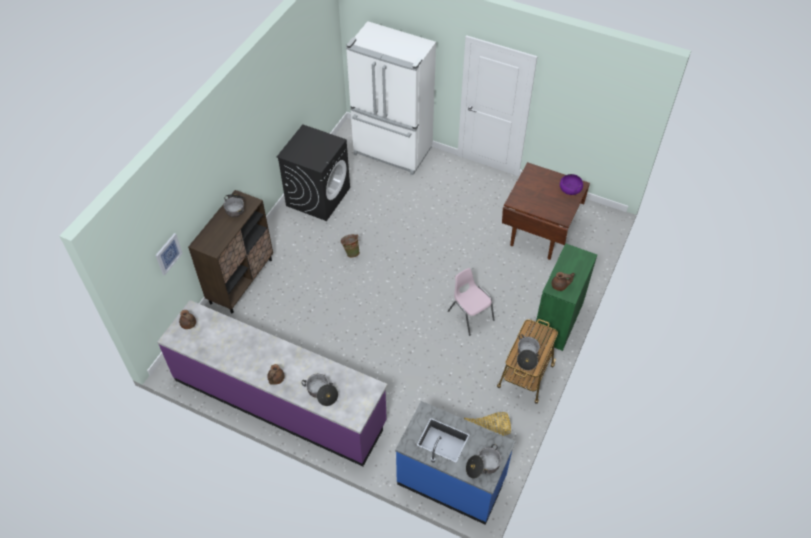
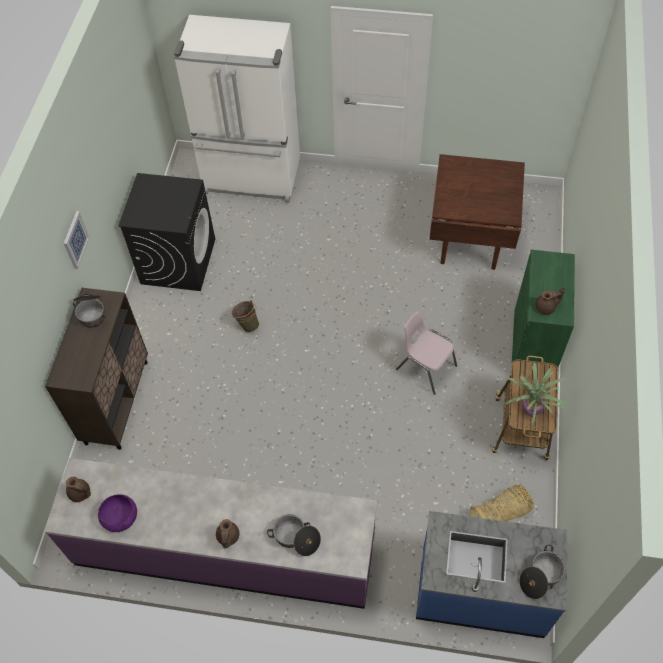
camera: 15 degrees left, 5 degrees up
picture [156,233,183,275] -> picture moved to [64,211,90,269]
cooking pot [517,334,540,370] -> potted plant [504,362,567,425]
purple bowl [560,174,583,195] -> purple bowl moved to [98,495,137,532]

